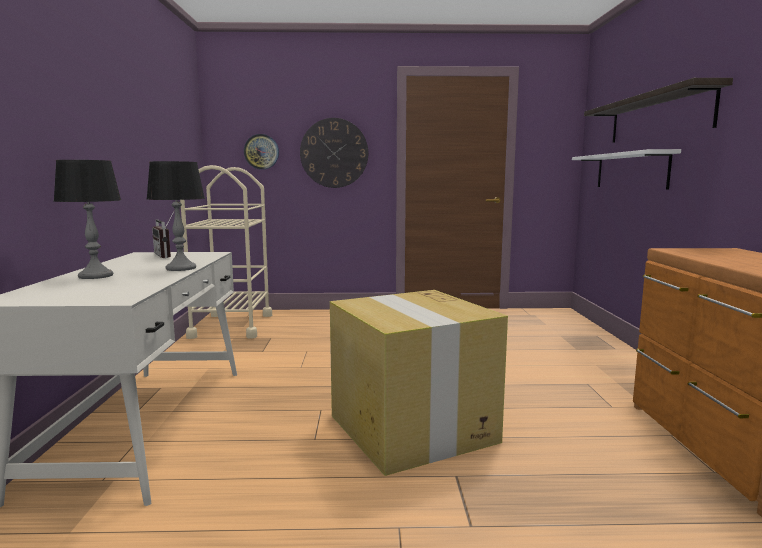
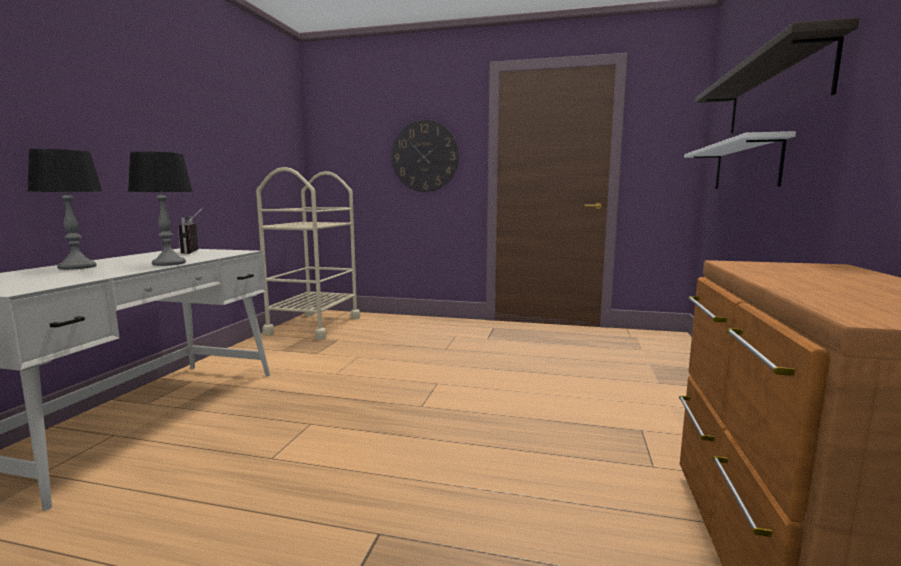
camera: 15 degrees right, 0 degrees up
wall clock [244,134,279,170] -> none
cardboard box [330,290,508,476] -> none

